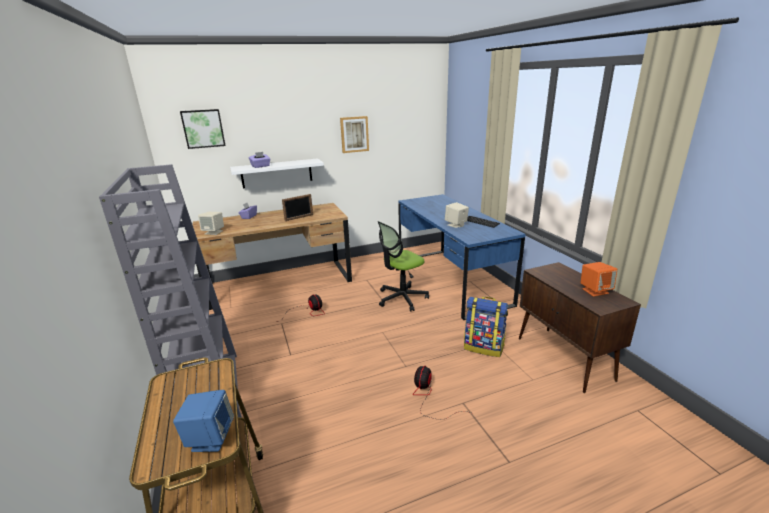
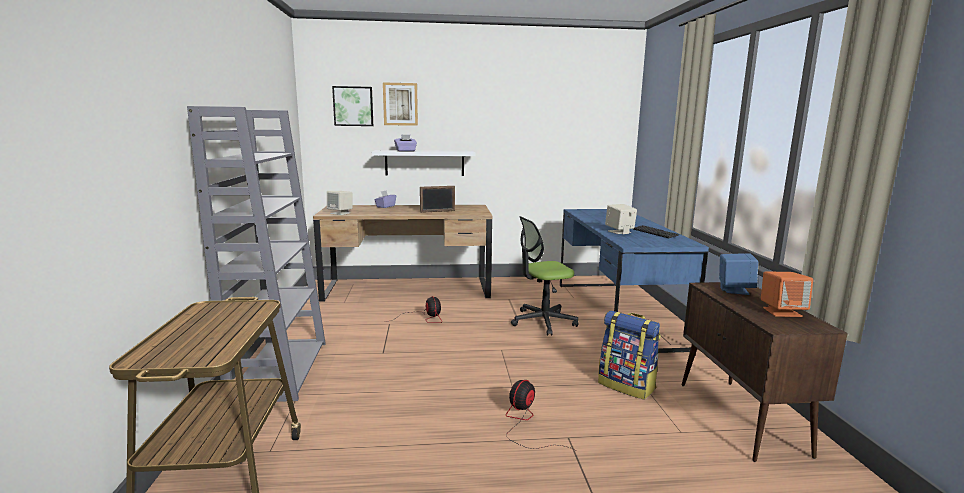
camera: 15 degrees right, 10 degrees down
blue speaker [173,390,234,452] -> blue speaker moved to [719,253,758,295]
picture [340,116,369,153] -> picture moved to [383,83,418,126]

